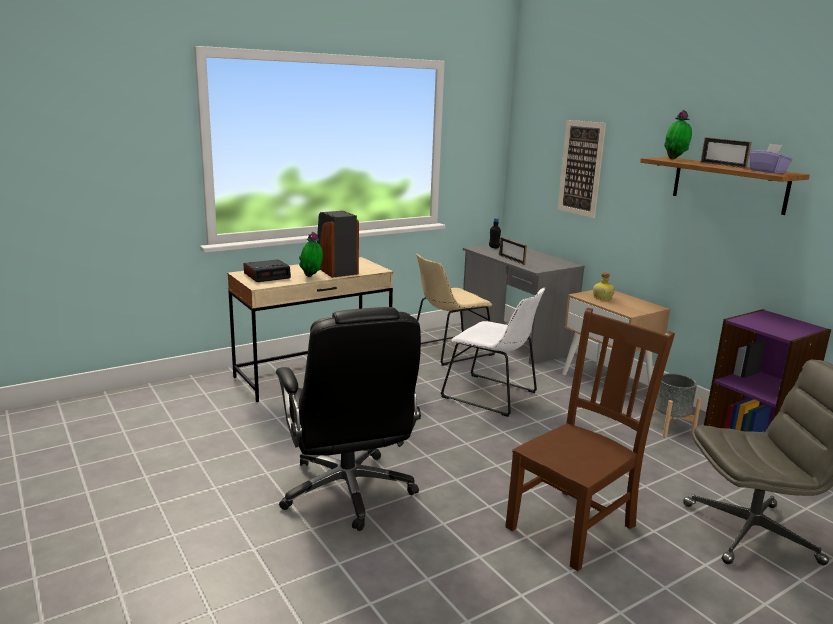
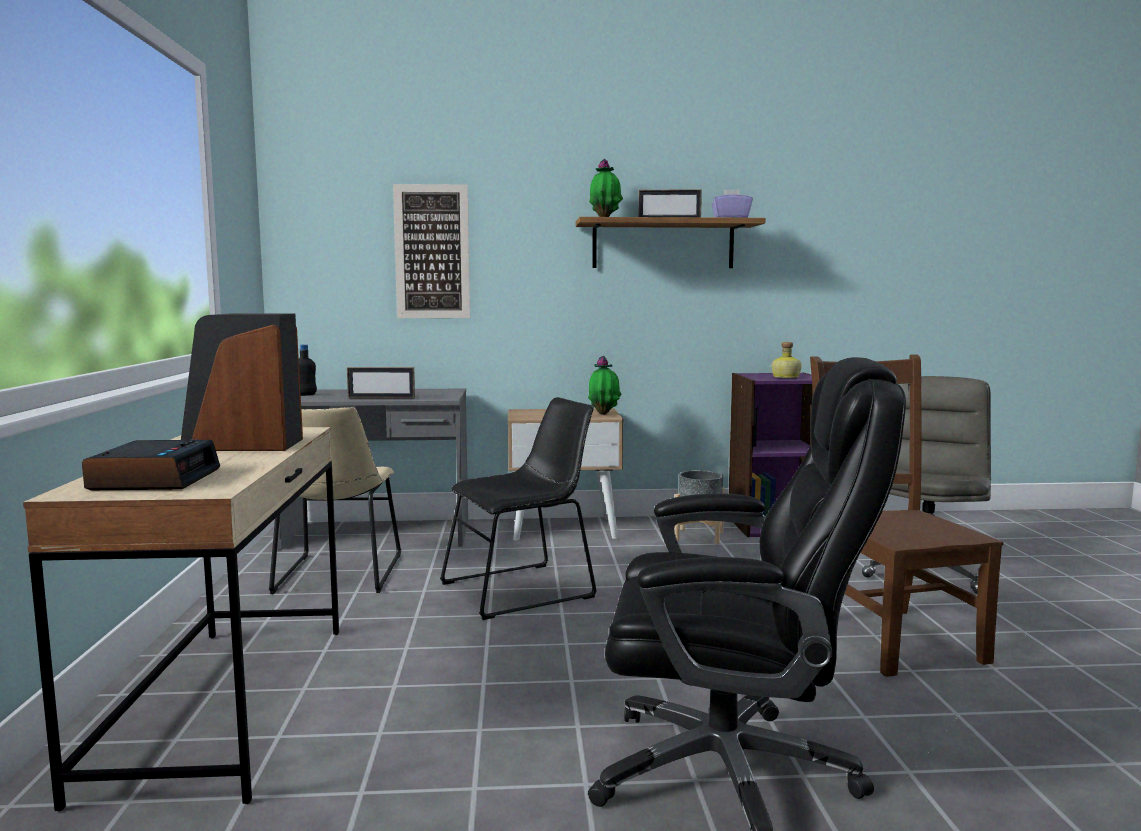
camera: 60 degrees left, 10 degrees down
potted plant [299,232,323,277] -> potted plant moved to [588,356,622,415]
white chair [441,288,545,417] -> black chair [440,397,597,620]
bottle [593,272,615,300] -> bottle moved to [772,342,801,378]

